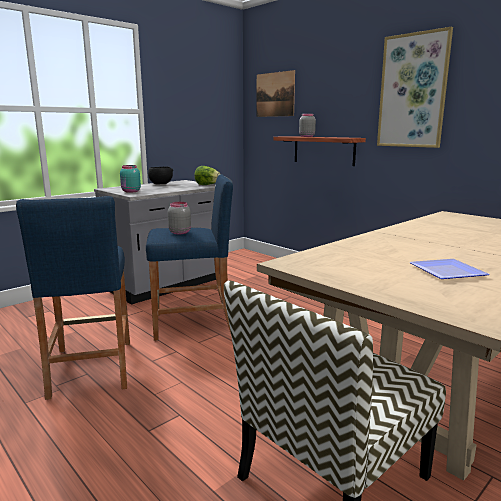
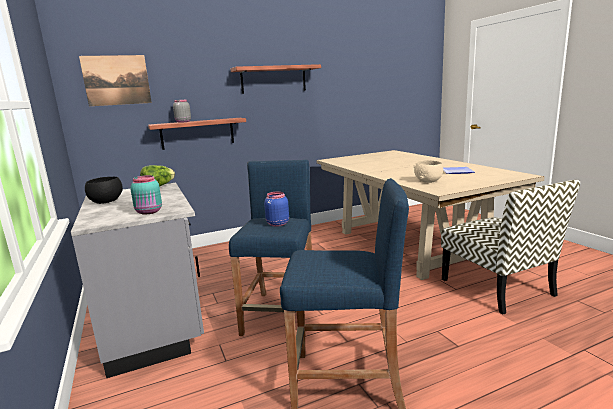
camera: 70 degrees left, 0 degrees up
grey jar [168,202,191,234] -> blue jar [264,191,289,227]
picture [377,27,453,148] -> shelf [231,64,321,94]
none -> beige bowl [413,160,443,183]

